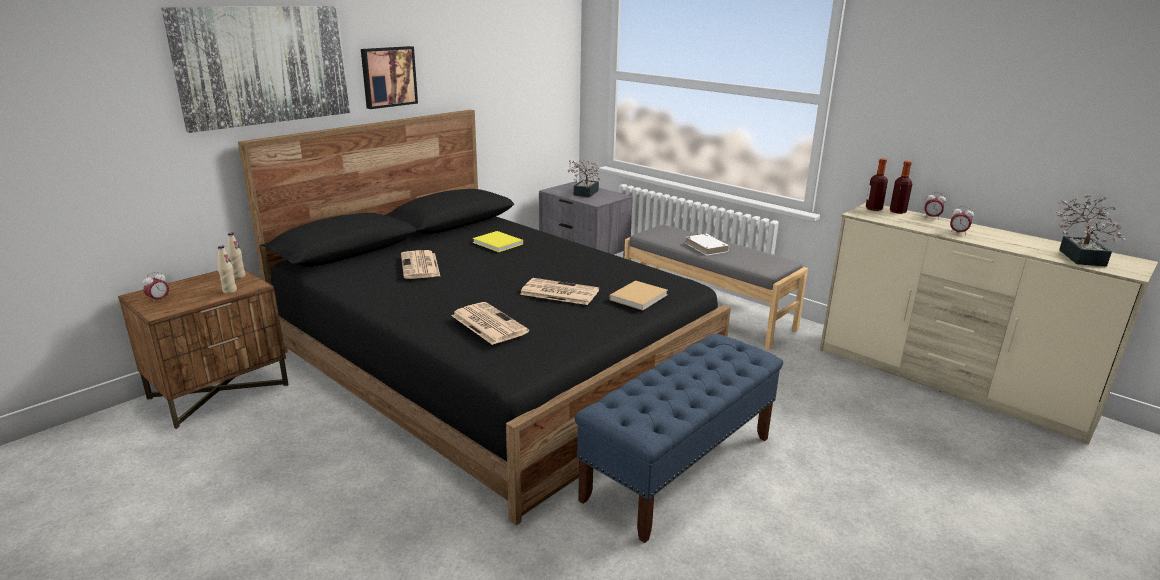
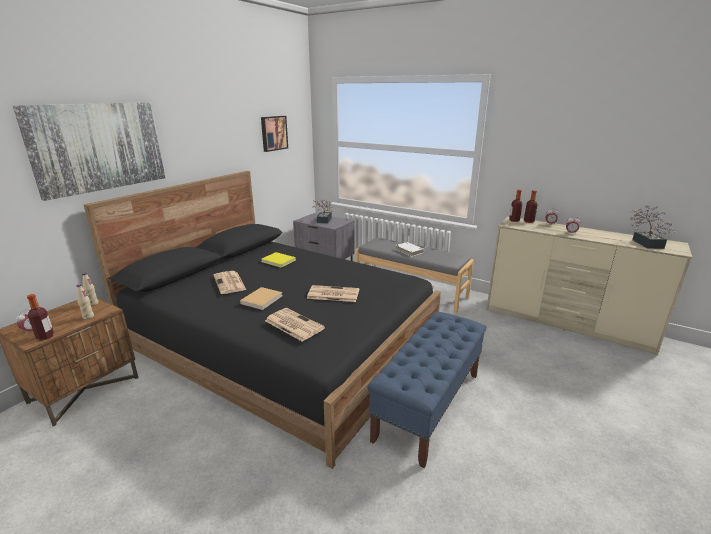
camera: 10 degrees left, 0 degrees up
picture [361,46,418,109] -> picture moved to [261,116,288,152]
beige book [609,280,668,310] -> beige book moved to [240,287,283,310]
none -> bottle [27,294,54,341]

